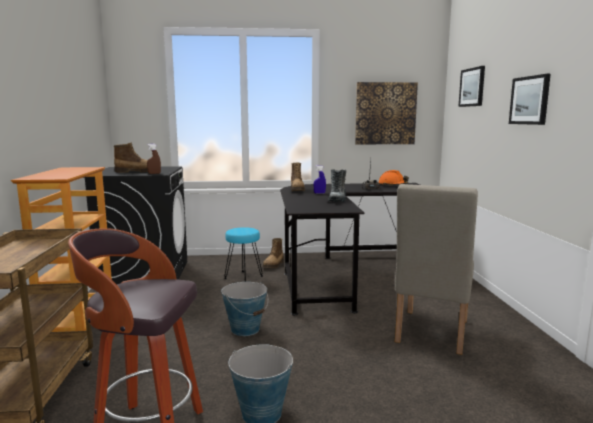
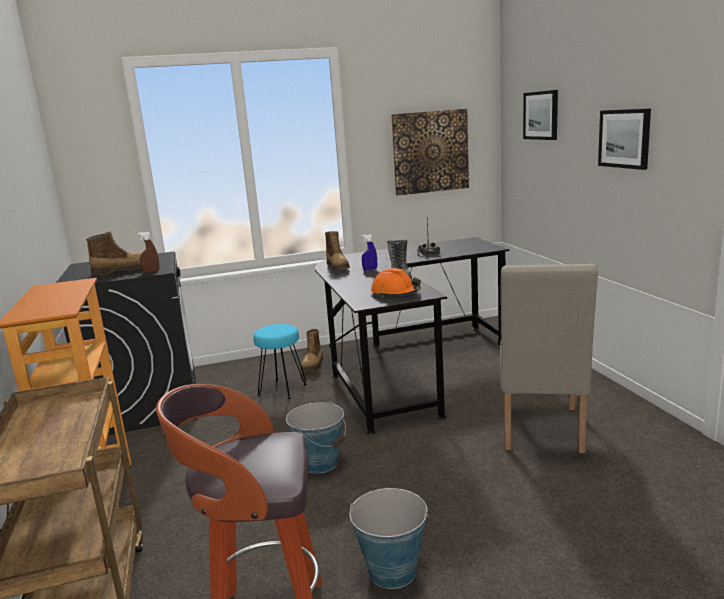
camera: 10 degrees left, 5 degrees up
orange hard hat [378,170,409,185] -> orange hard hat moved to [371,268,421,297]

